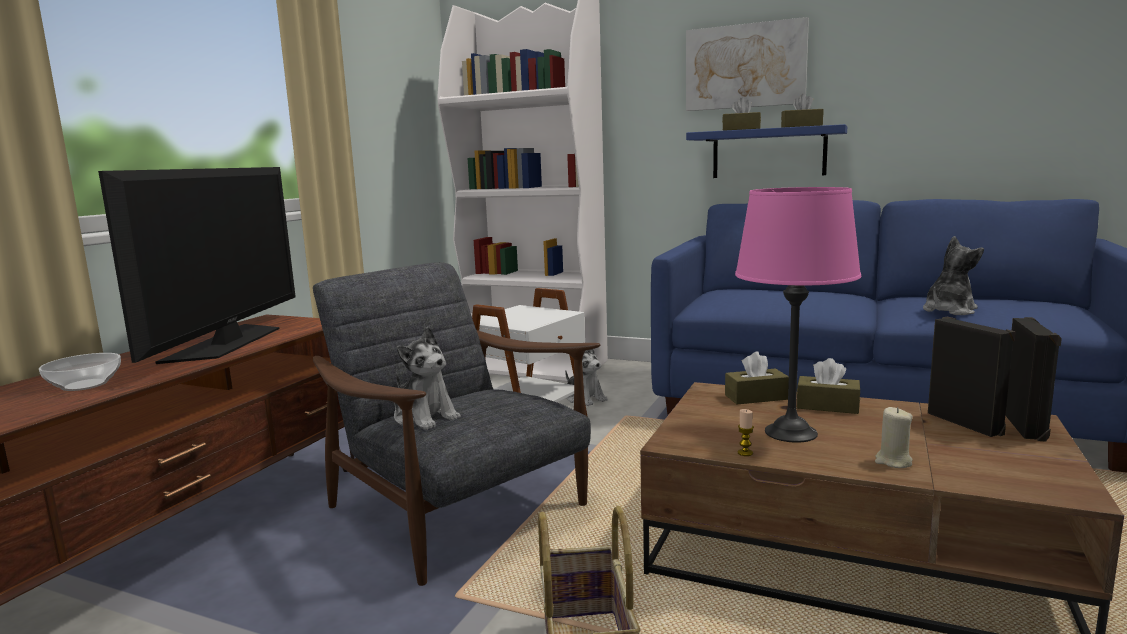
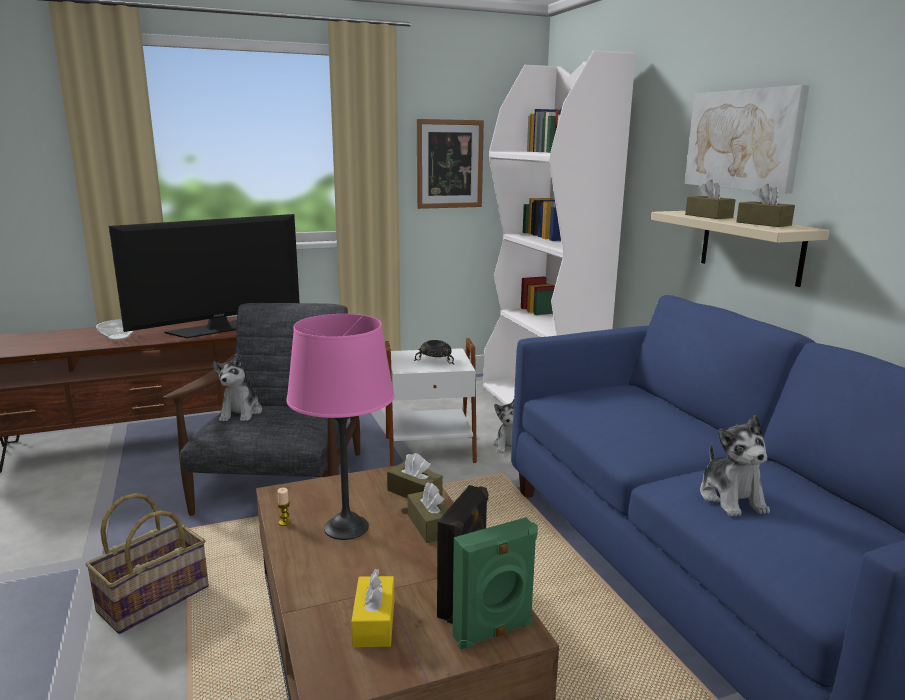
camera: 45 degrees right, 5 degrees up
blue shelf [686,124,847,178] -> beige shelf [651,211,830,287]
beige candle [875,407,913,468] -> none
plush toy [923,236,984,315] -> plush toy turned 75 degrees clockwise [700,415,770,517]
black speaker [1005,317,1062,442] -> green speaker [453,517,538,650]
none -> yellow tissue box [351,569,394,647]
none -> black bowl [414,340,454,364]
none -> picture [417,119,484,209]

